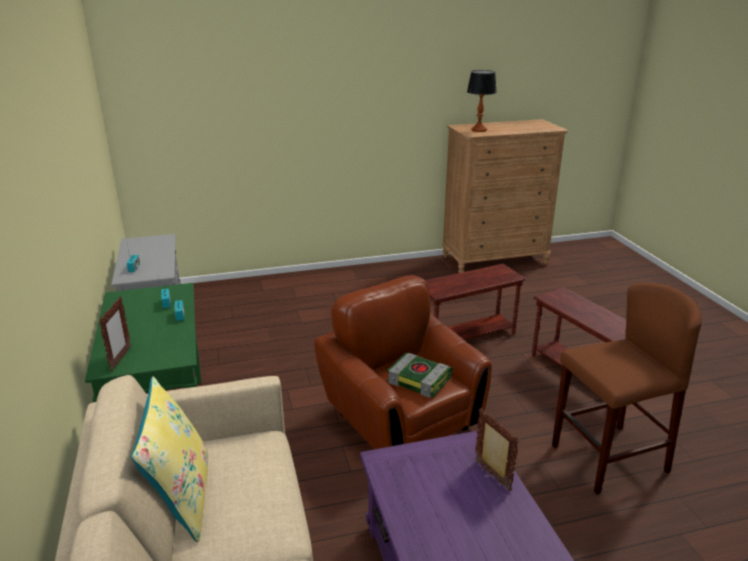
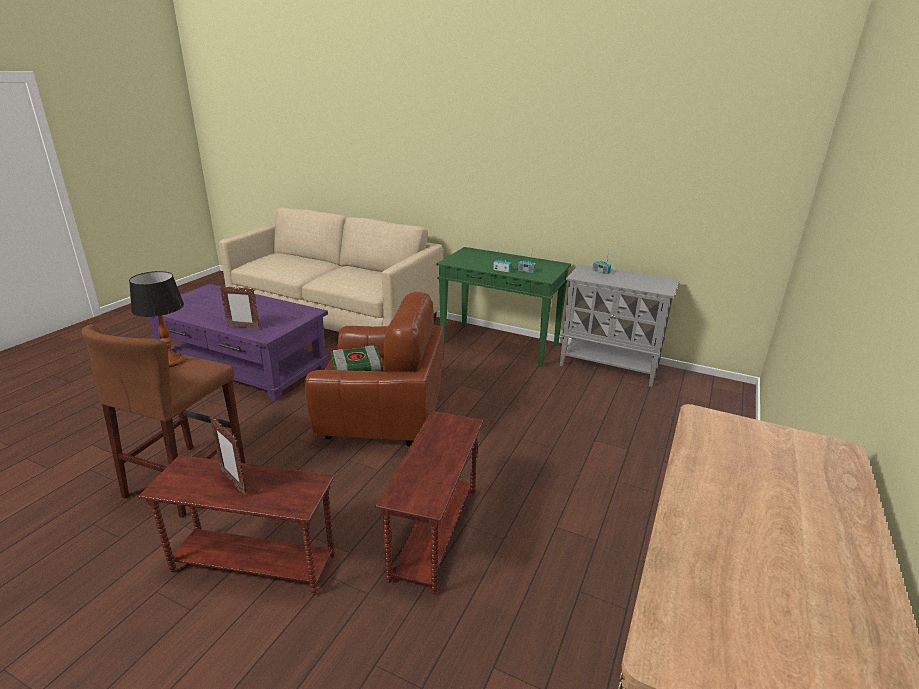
camera: 130 degrees right, 0 degrees up
picture frame [99,296,131,372] -> picture frame moved to [209,416,247,496]
yellow pillow [131,377,208,542] -> none
table lamp [467,70,497,132] -> table lamp moved to [129,271,184,367]

